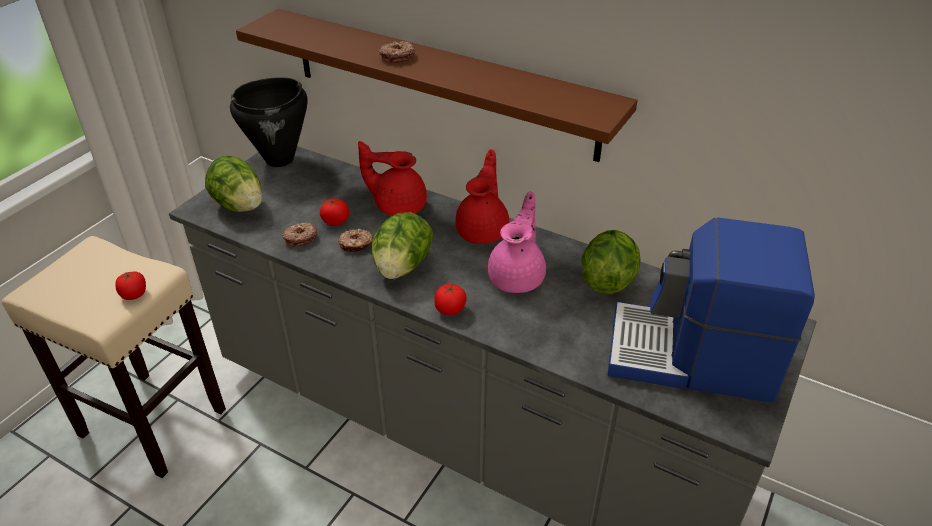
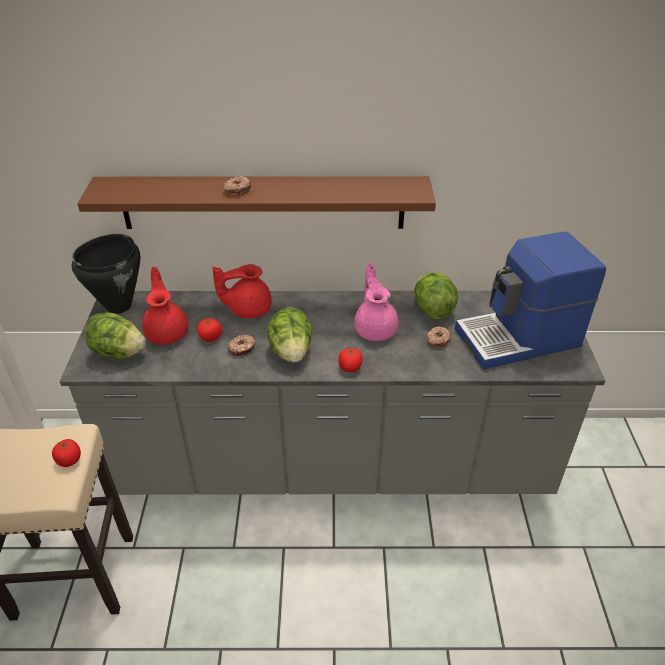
camera: 30 degrees left, 0 degrees up
donut [282,222,317,246] -> donut moved to [427,326,451,348]
red teapot [455,149,509,244] -> red teapot moved to [142,267,188,345]

